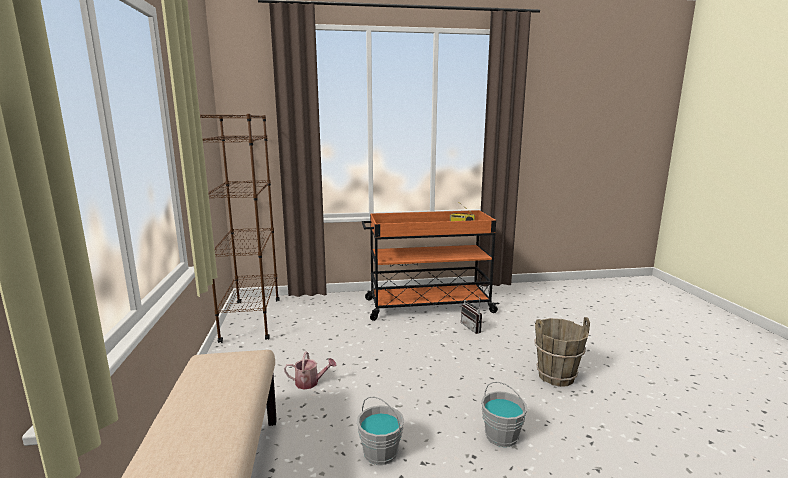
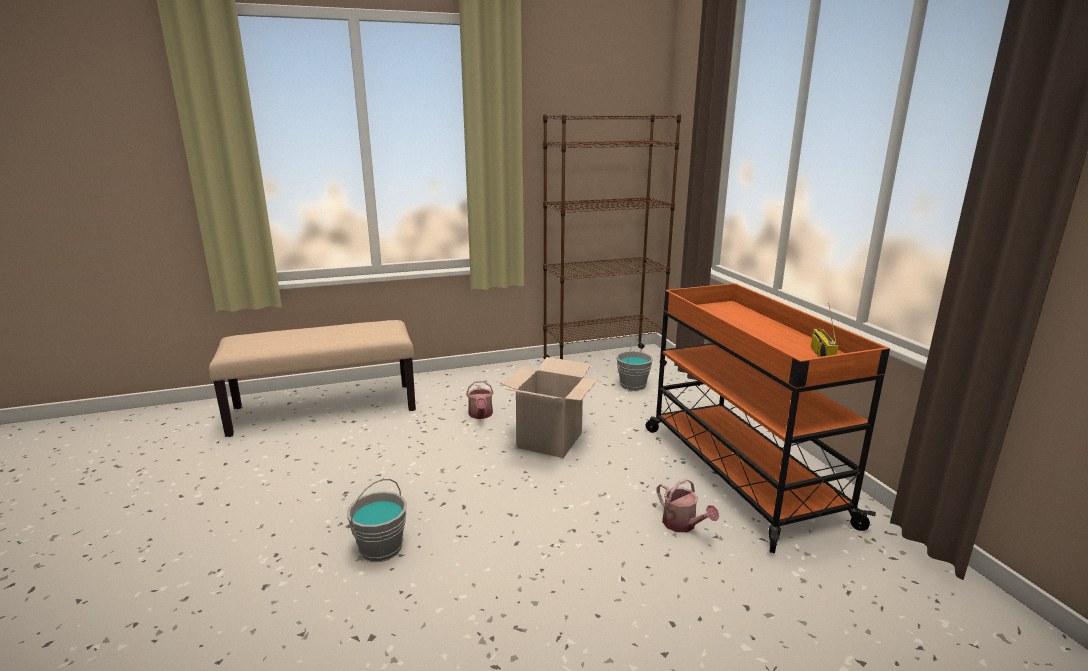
camera: 80 degrees right, 5 degrees up
grey bucket [357,397,404,465] -> grey bucket moved to [616,339,653,390]
radio [461,295,482,334] -> watering can [657,479,719,532]
brown bucket [534,317,590,387] -> none
none -> cardboard box [502,357,597,458]

